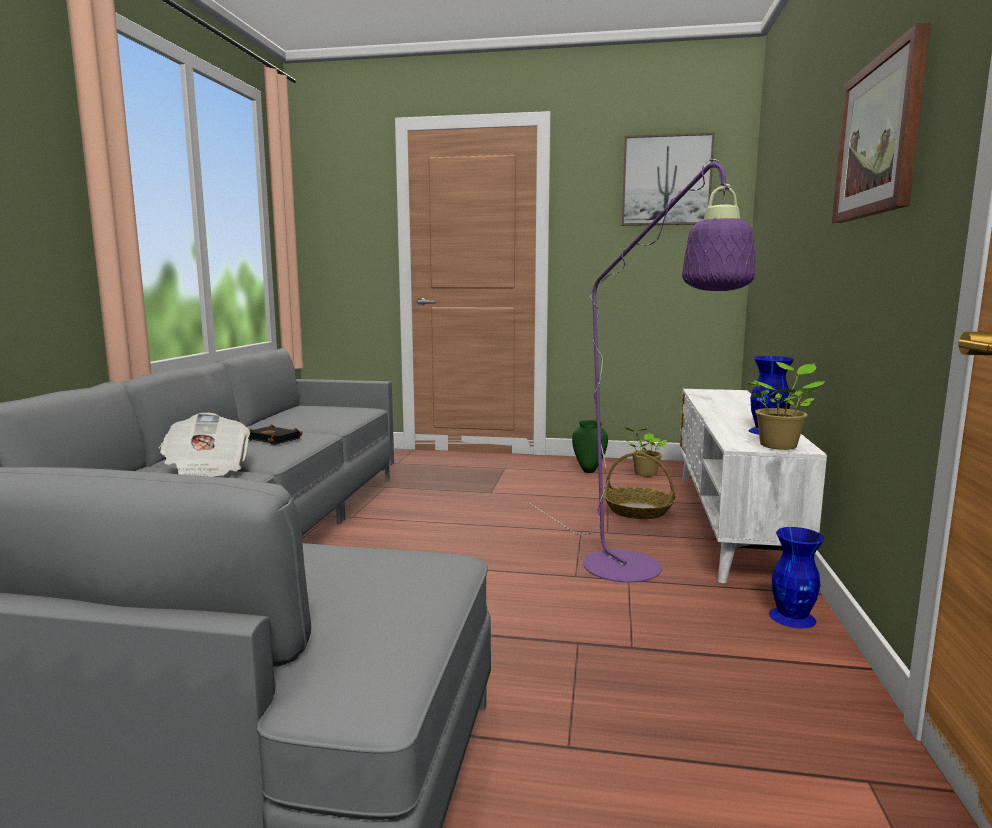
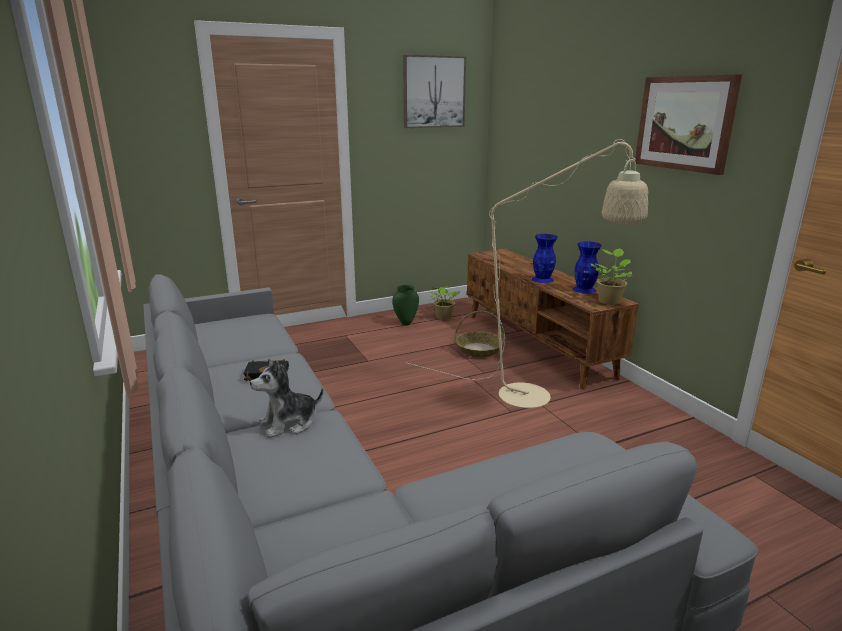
camera: 35 degrees left, 10 degrees up
newspaper [159,413,251,477] -> plush toy [250,359,324,438]
purple floor lamp [528,159,756,583] -> beige floor lamp [408,139,648,408]
white tv stand [680,389,827,583] -> brown tv stand [467,249,639,390]
blue vase [769,527,824,629] -> blue vase moved to [532,234,558,283]

